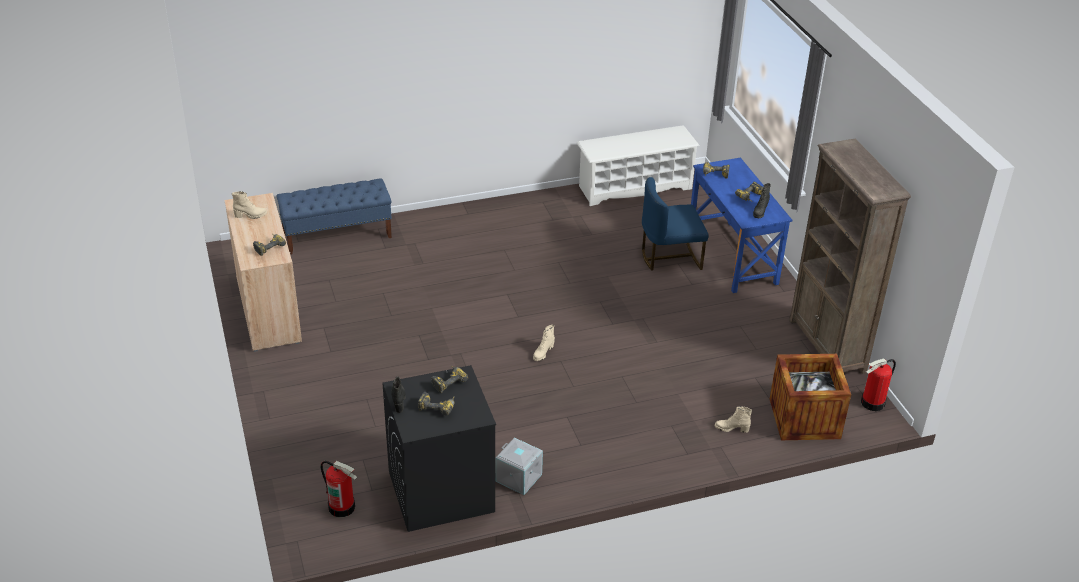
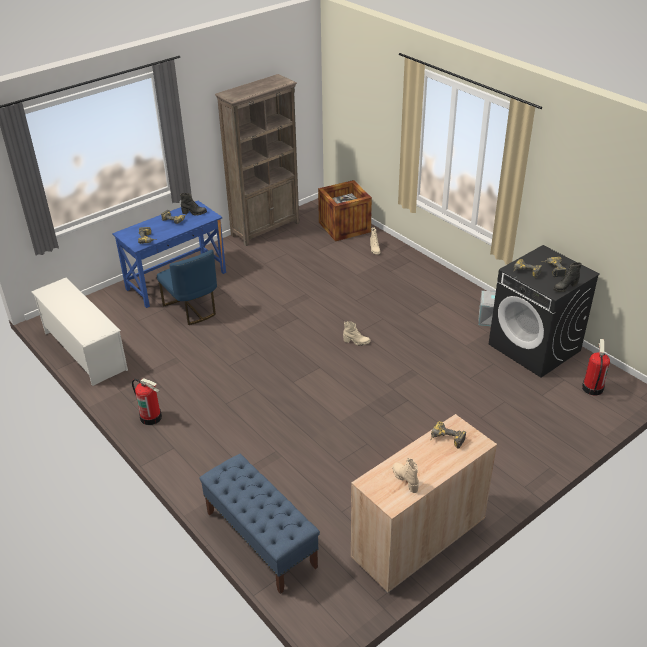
camera: 110 degrees left, 0 degrees up
fire extinguisher [861,358,896,411] -> fire extinguisher moved to [132,378,162,425]

